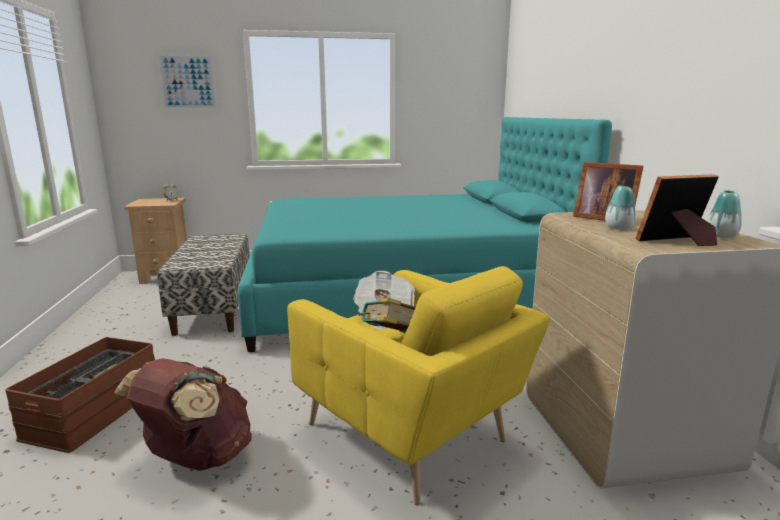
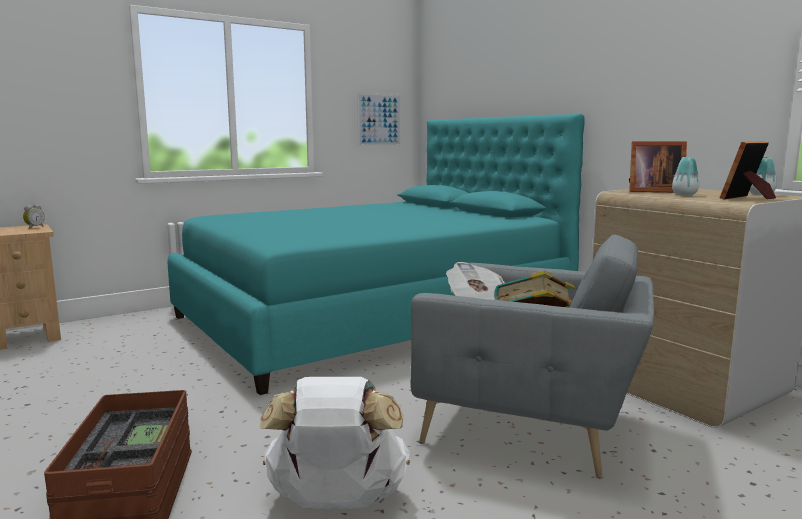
camera: 25 degrees left, 5 degrees down
brown backpack [115,358,252,471] -> white backpack [260,377,410,510]
picture [157,54,217,109] -> picture moved to [357,93,401,146]
bench [158,234,250,336] -> none
yellow armchair [287,266,550,506] -> grey armchair [411,235,654,478]

